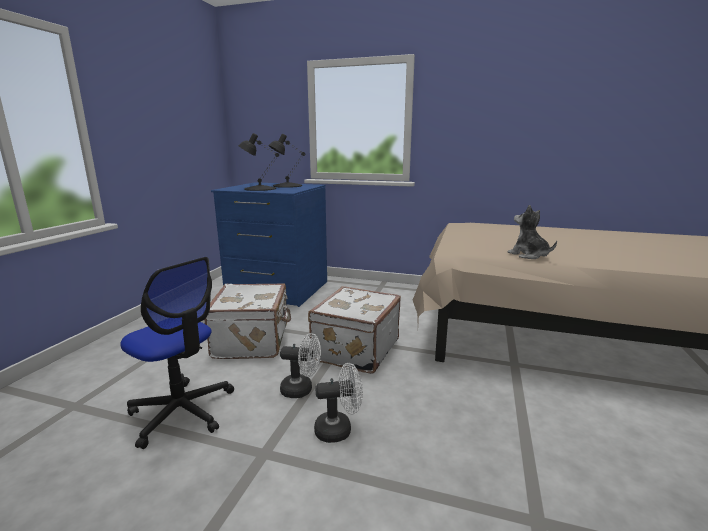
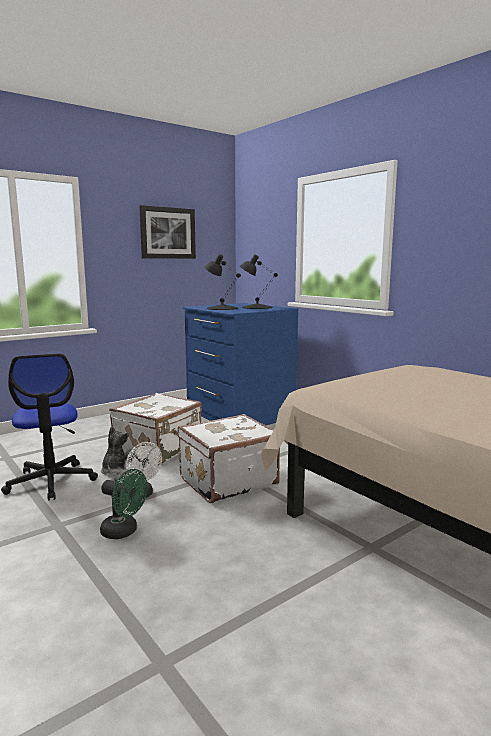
camera: 35 degrees right, 5 degrees down
white fan [314,363,363,443] -> green fan [100,469,147,539]
plush toy [507,205,557,259] -> plush toy moved to [101,426,129,475]
none -> picture [139,205,196,259]

